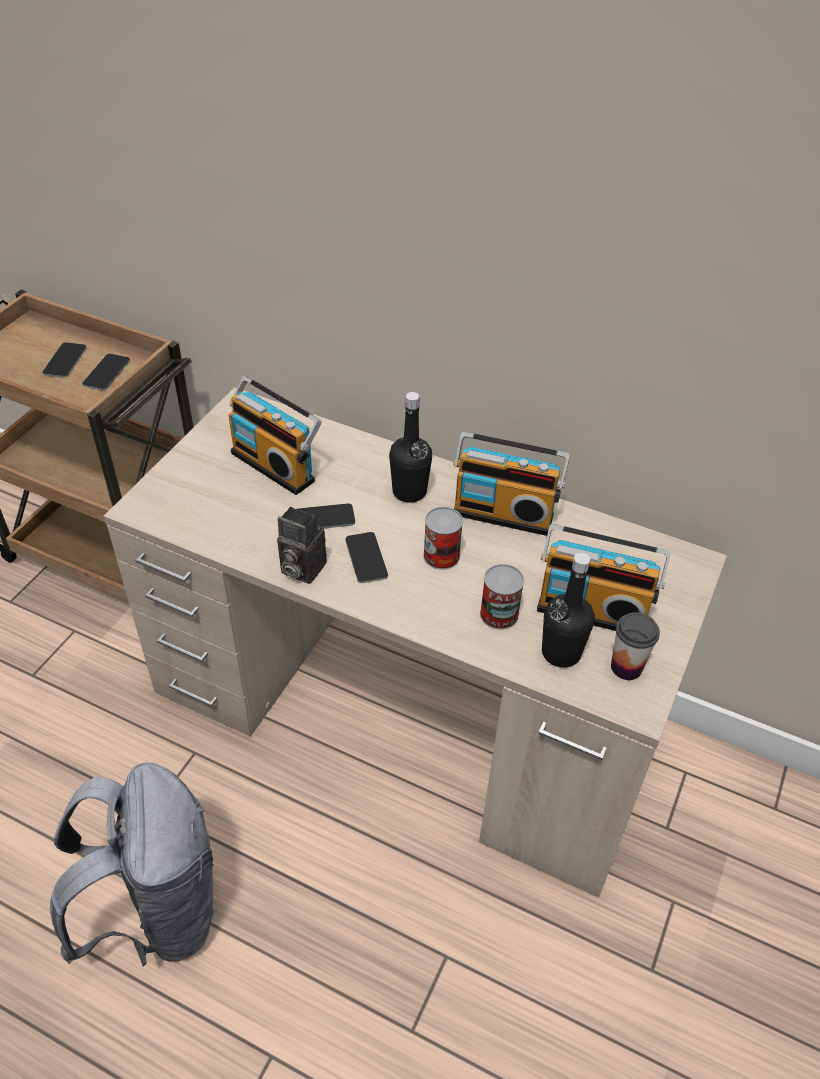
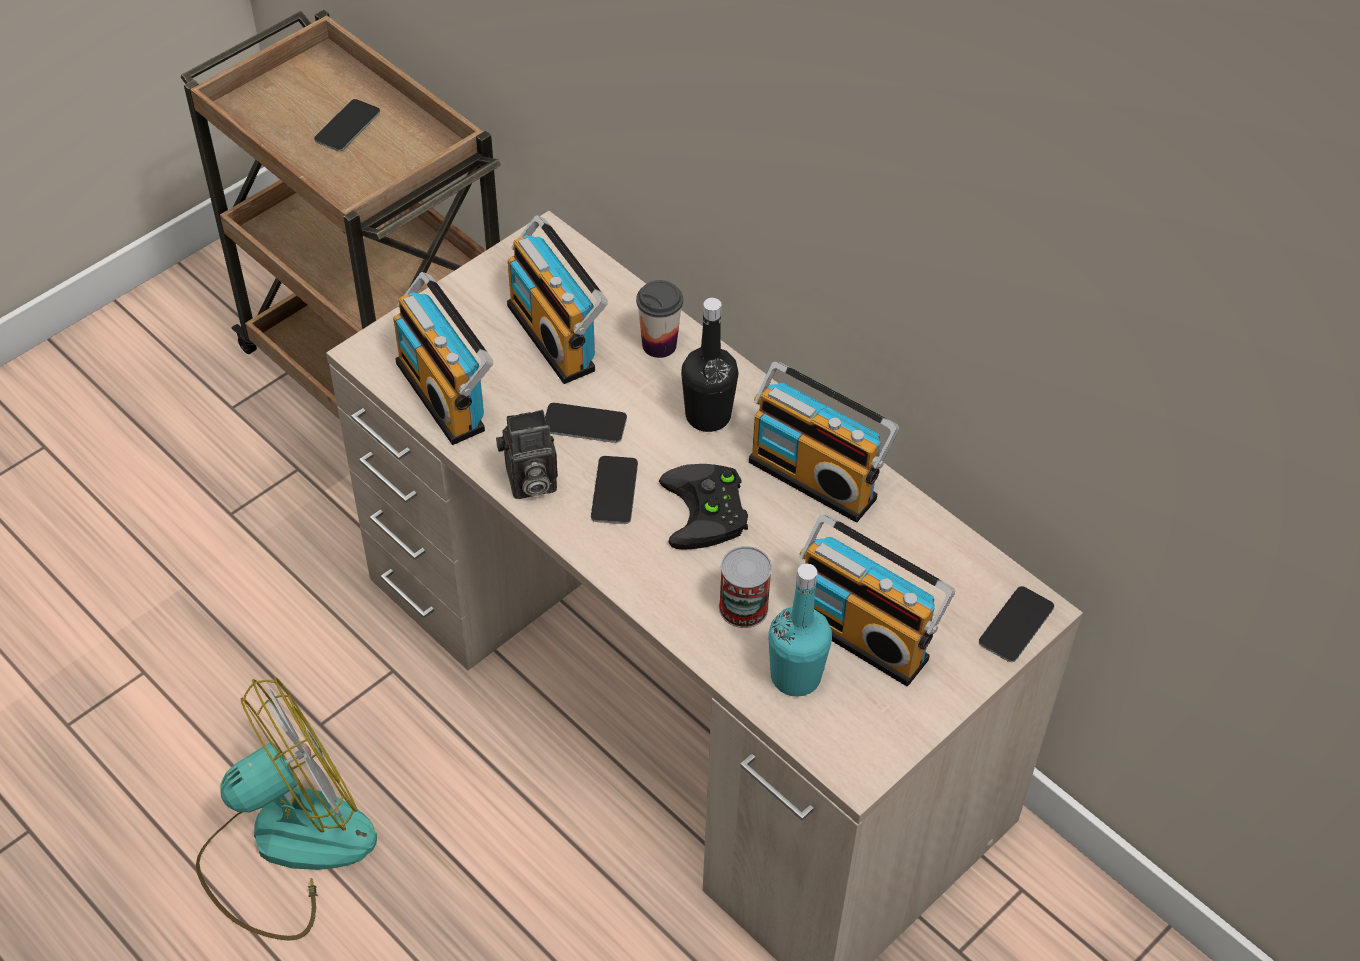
camera: 20 degrees right, 5 degrees up
grey backpack [50,762,216,966] -> fan [196,677,377,941]
phone [82,354,130,390] -> phone moved to [979,586,1054,662]
camera [277,507,327,584] -> camera turned 60 degrees counterclockwise [496,410,558,499]
can [423,507,463,570] -> black game controller [659,464,748,550]
black bottle [542,553,595,668] -> turquoise bottle [768,564,832,697]
cup [611,612,660,680] -> cup moved to [636,280,683,358]
none -> radio [393,272,493,445]

